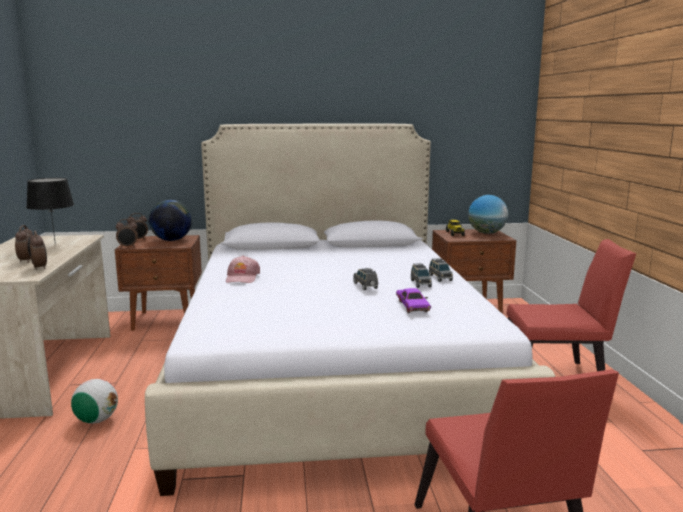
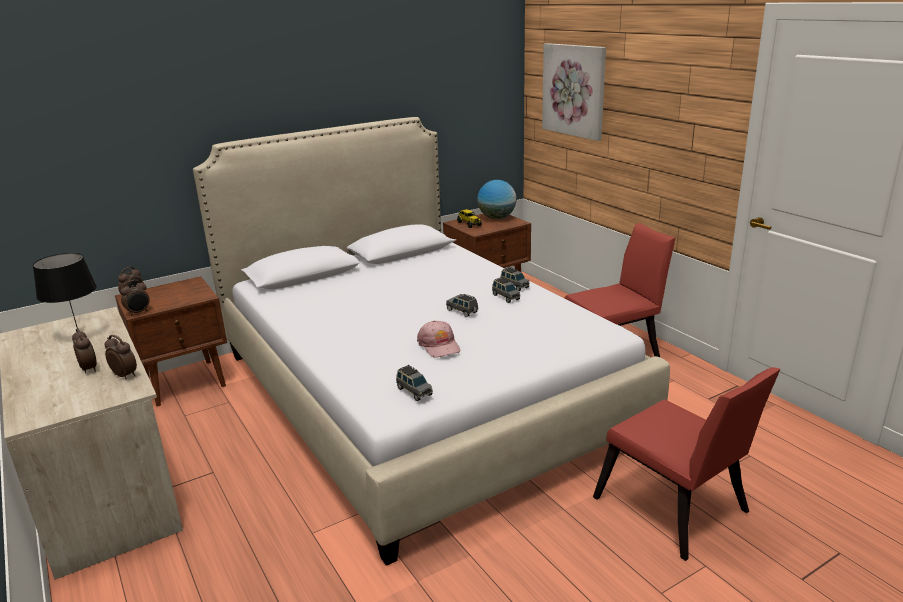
camera: 25 degrees left, 10 degrees up
football [71,379,118,424] -> none
globe [149,200,192,241] -> none
pink cap [226,256,260,283] -> pink cap moved to [417,320,461,358]
purple toy car [396,288,431,313] -> none
none -> grey toy car [396,365,433,401]
none -> picture [542,43,606,141]

